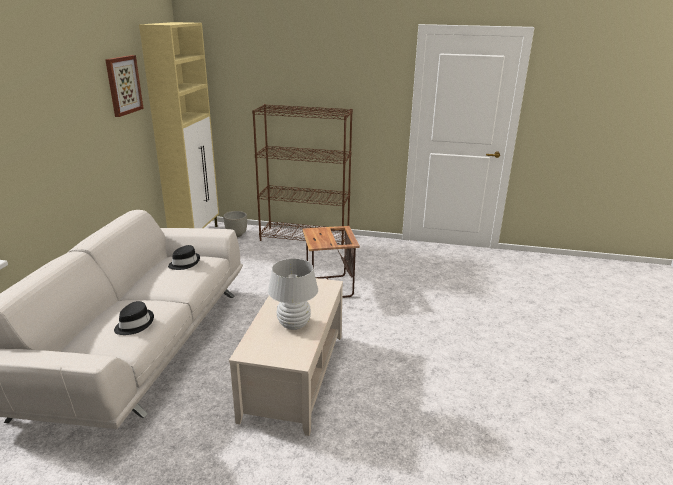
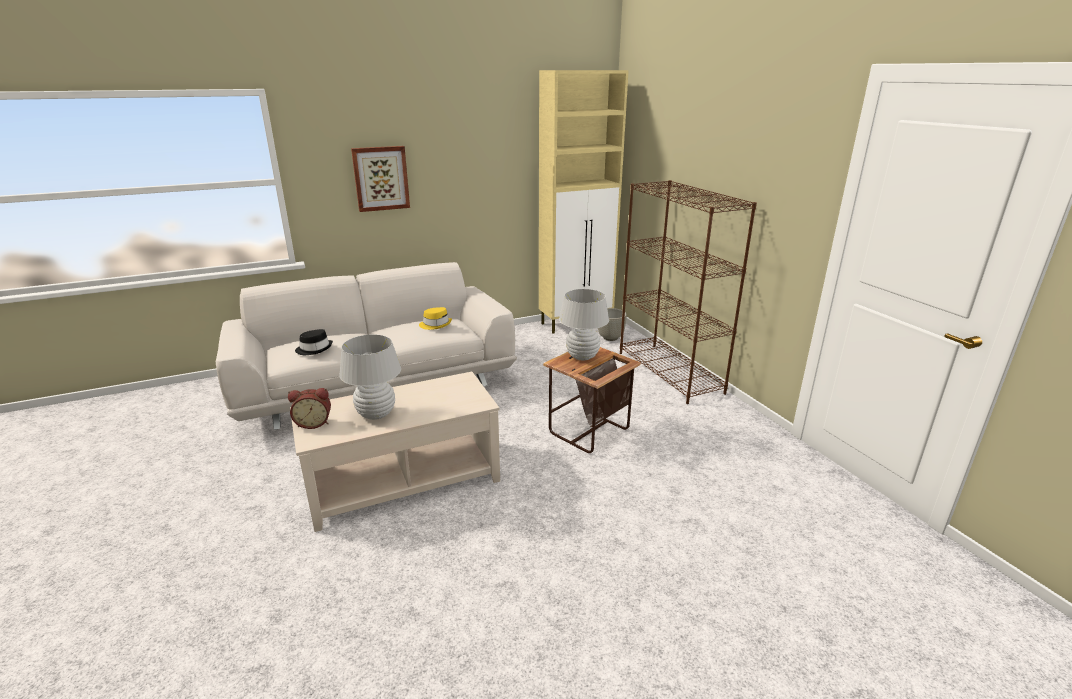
camera: 55 degrees right, 0 degrees up
picture [105,55,144,117] -> picture moved to [351,146,410,212]
black hat [168,245,200,270] -> yellow hat [419,307,452,330]
none -> alarm clock [288,388,331,429]
none -> white table lamp [559,289,609,361]

